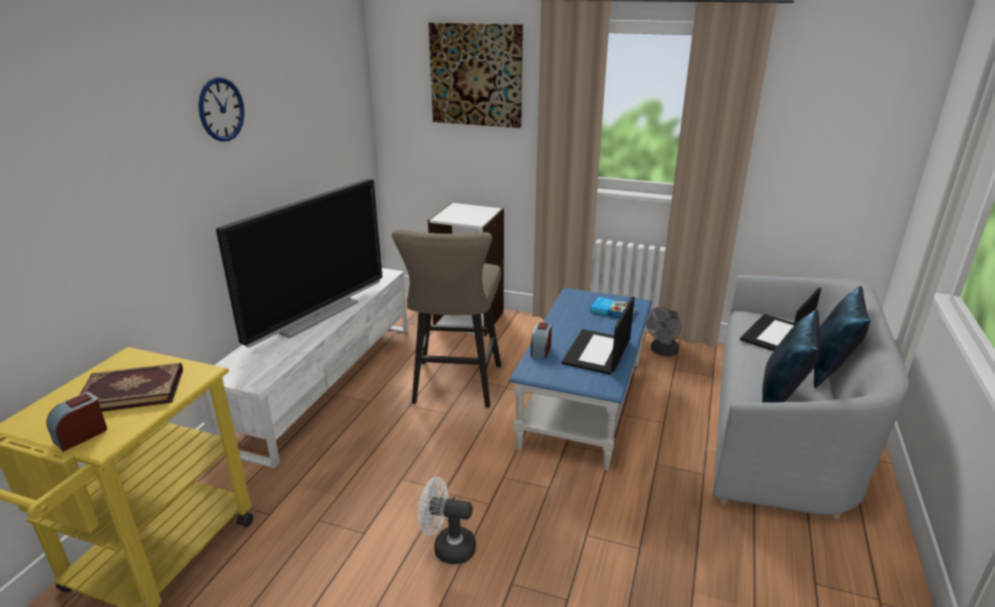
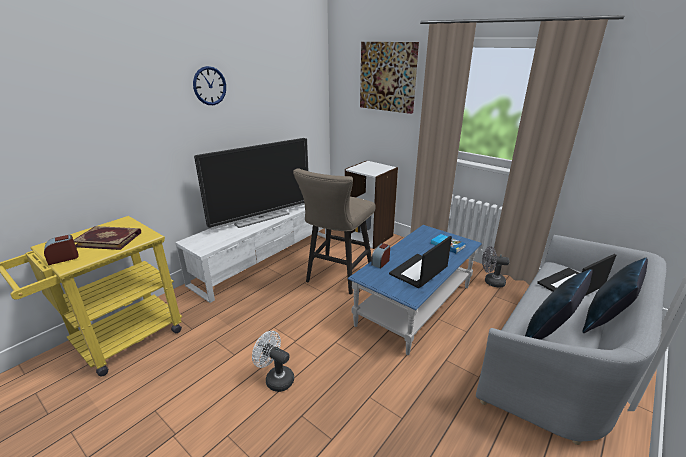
camera: 20 degrees right, 0 degrees up
grey fan [646,307,681,356] -> grey fan turned 45 degrees clockwise [482,246,510,287]

